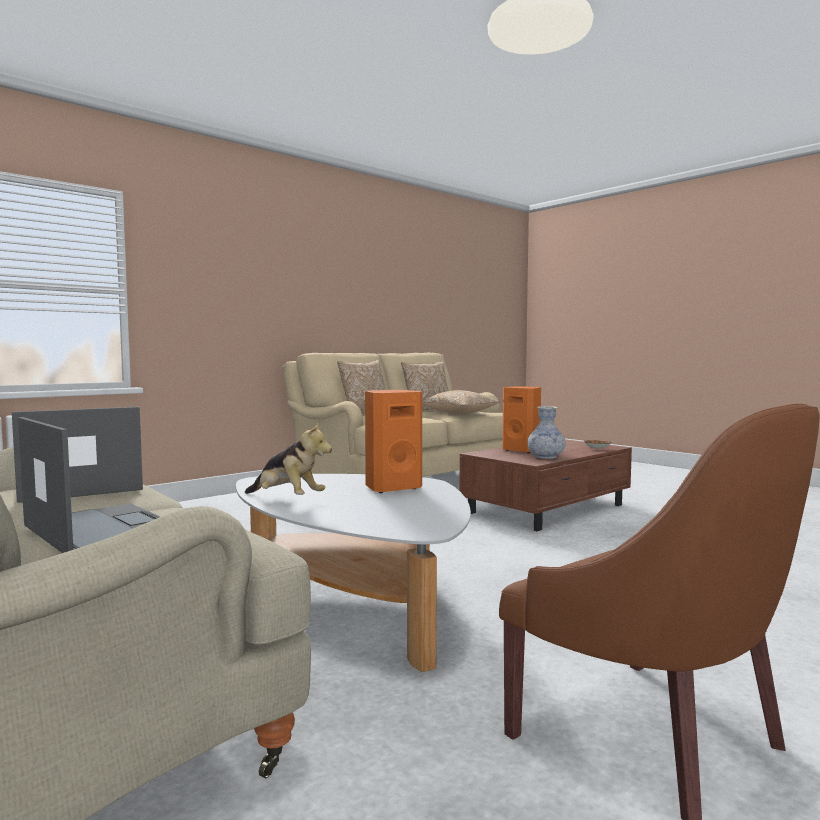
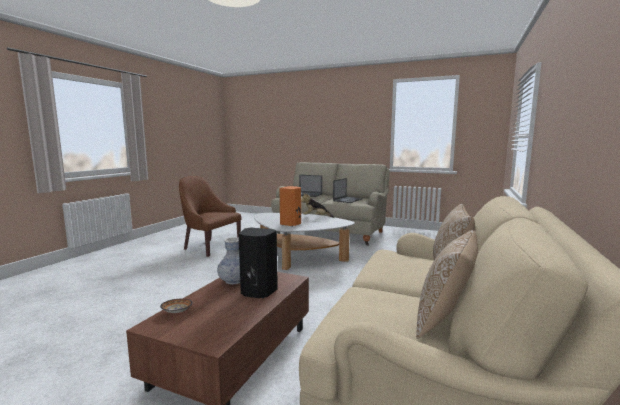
camera: 155 degrees right, 5 degrees up
pillow [423,390,500,414] -> none
orange speaker [502,386,541,453] -> black speaker [238,228,278,298]

